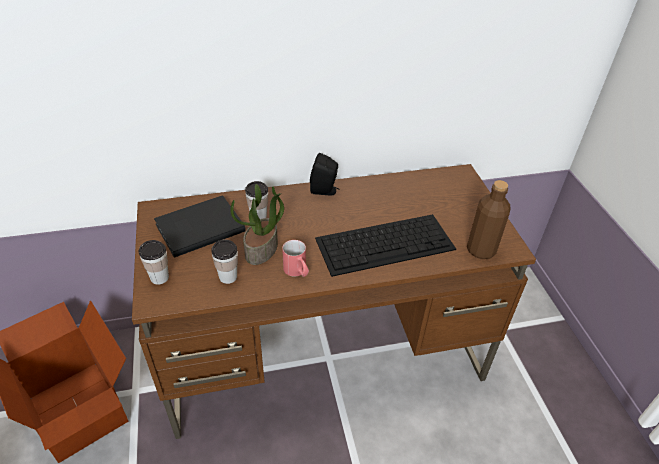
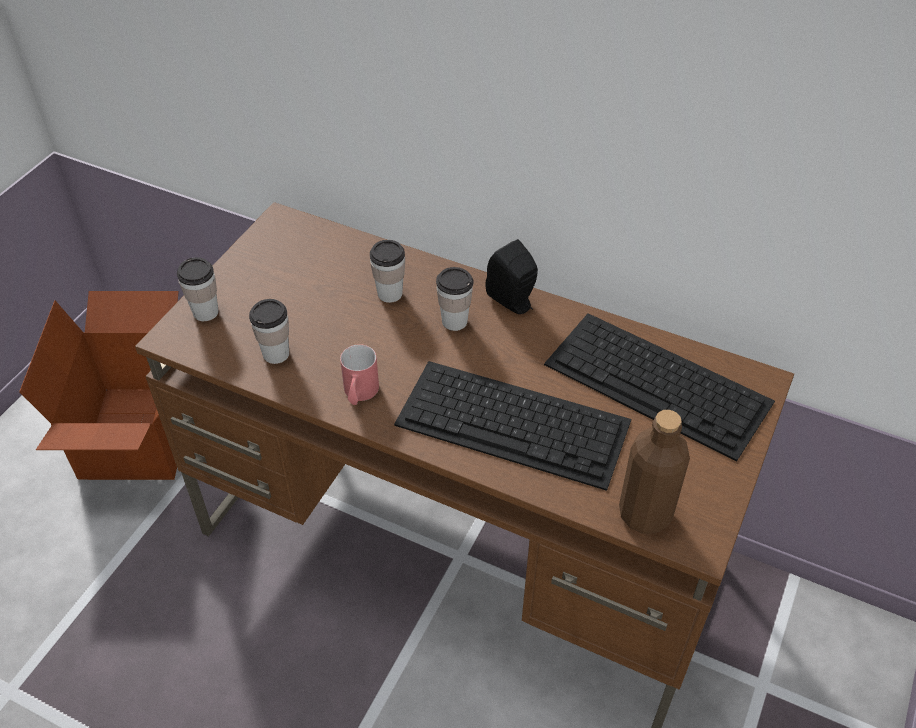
camera: 40 degrees right, 5 degrees up
black book [154,195,246,258] -> none
potted plant [230,184,284,265] -> none
none -> cup [436,267,473,331]
none -> keyboard [544,313,775,461]

